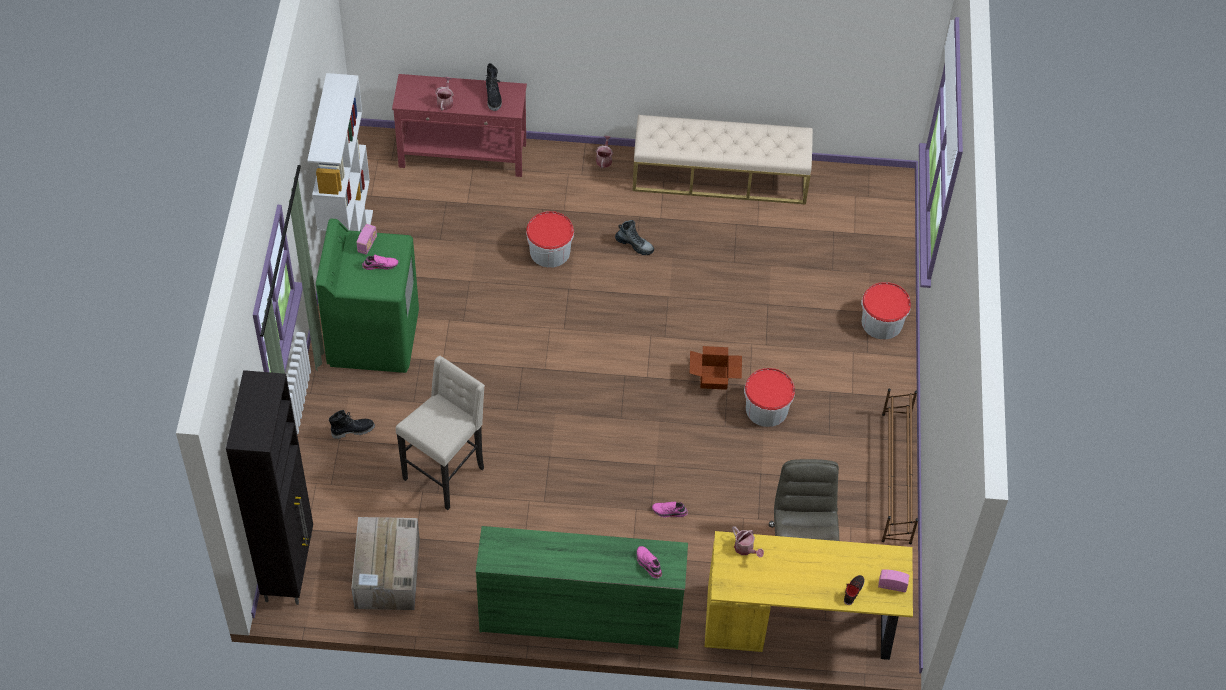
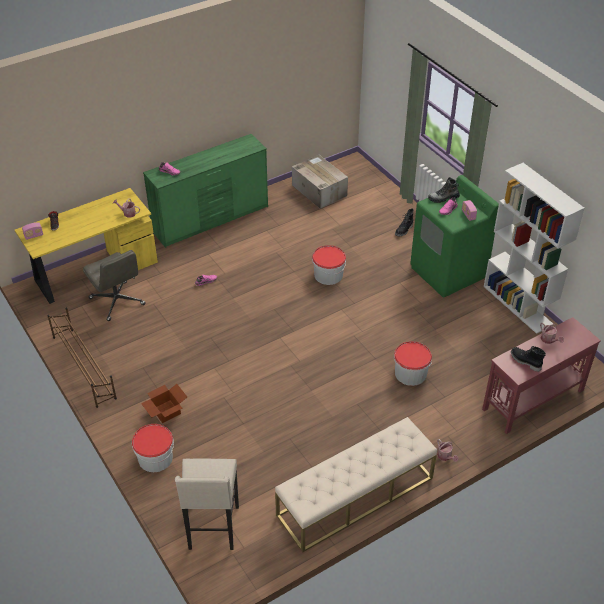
camera: 145 degrees right, 10 degrees down
black cabinet [226,370,313,605] -> none
beige stool [396,356,485,510] -> beige stool moved to [175,458,239,550]
boot [615,220,654,255] -> boot moved to [428,177,460,203]
cardboard box [690,346,742,390] -> cardboard box moved to [141,384,187,423]
bucket [744,368,795,427] -> bucket moved to [312,245,346,285]

